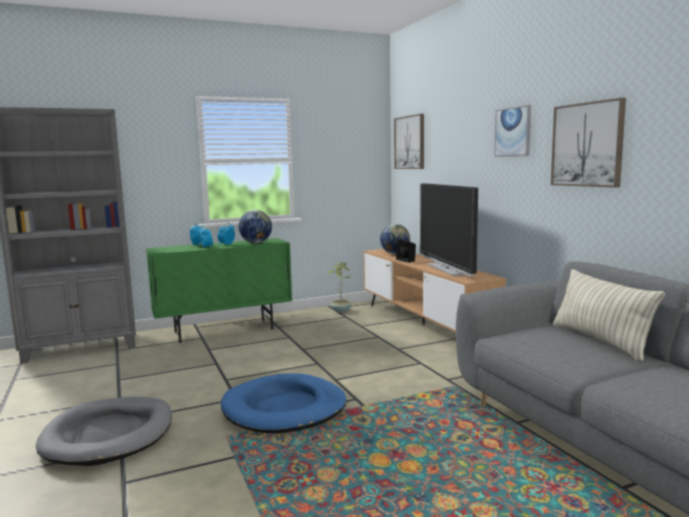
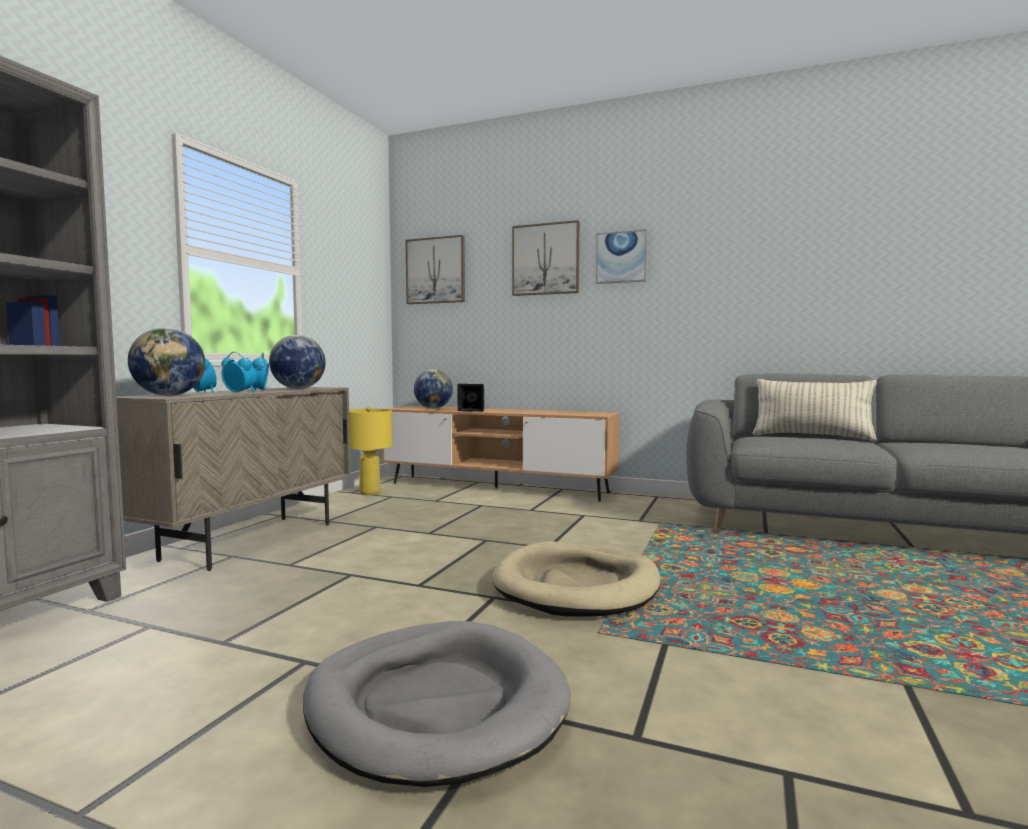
camera: 45 degrees left, 5 degrees down
green cabinet [146,238,292,343] -> beige cabinet [116,387,351,571]
blue dog bed [221,373,347,433] -> beige dog bed [492,541,660,616]
potted plant [327,262,351,313] -> yellow table lamp [349,407,392,495]
television [420,183,478,277] -> none
picture [551,98,626,187] -> picture moved to [512,220,580,296]
none -> globe [128,328,205,396]

